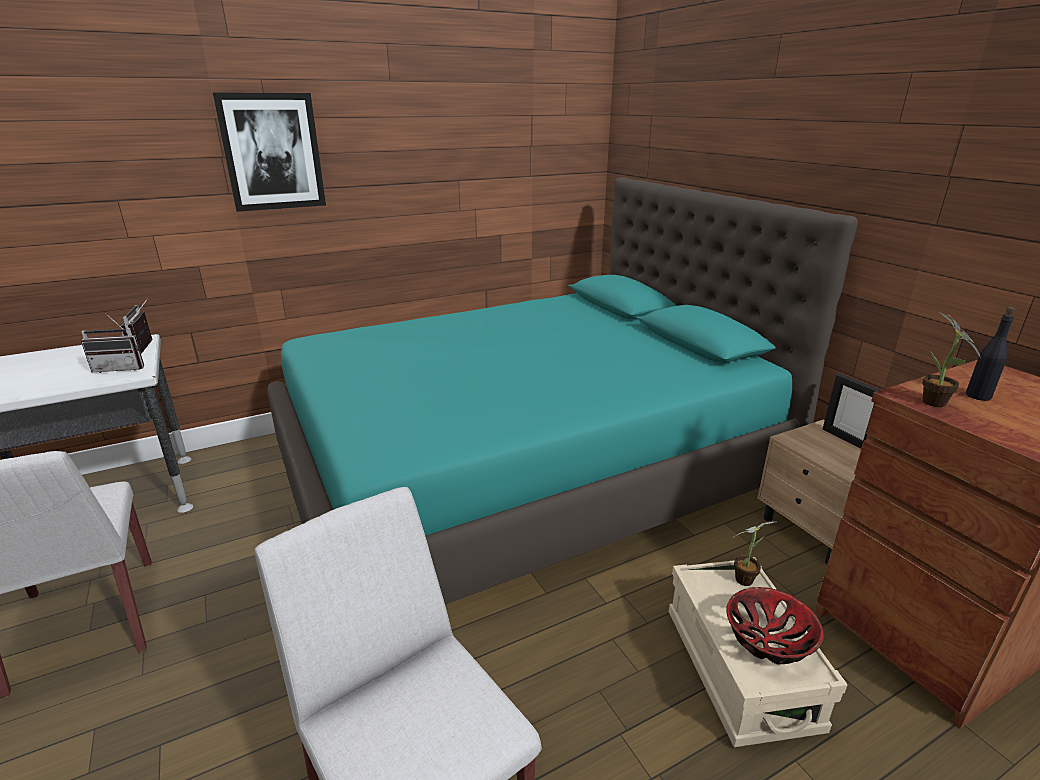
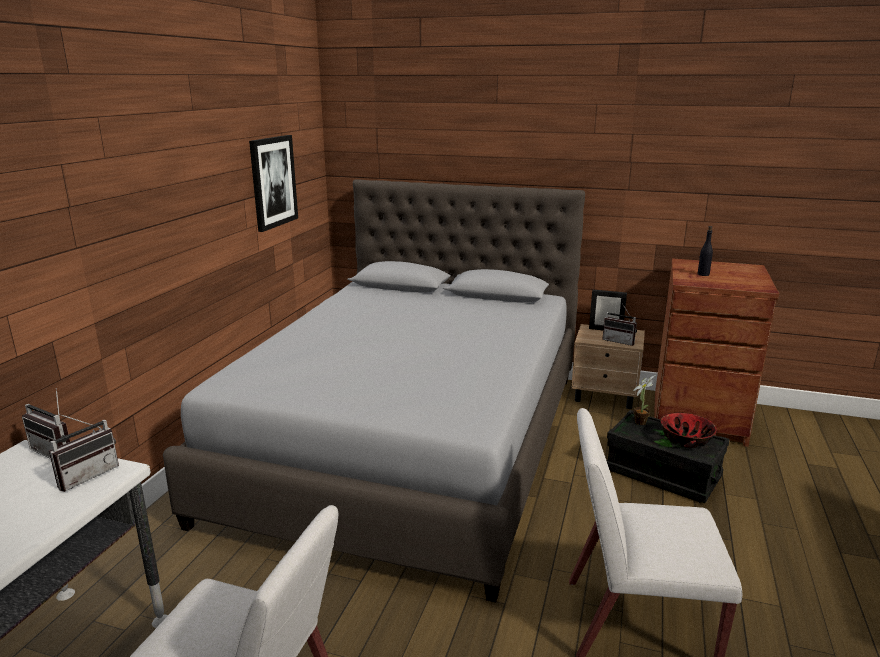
camera: 45 degrees left, 5 degrees down
picture [213,92,326,212] -> picture moved to [249,135,298,232]
turquoise bed [267,177,858,605] -> grey bed [163,179,585,602]
beige storage box [669,557,848,747] -> black storage box [607,410,730,503]
potted plant [922,312,981,408] -> none
none -> radio [602,303,637,346]

